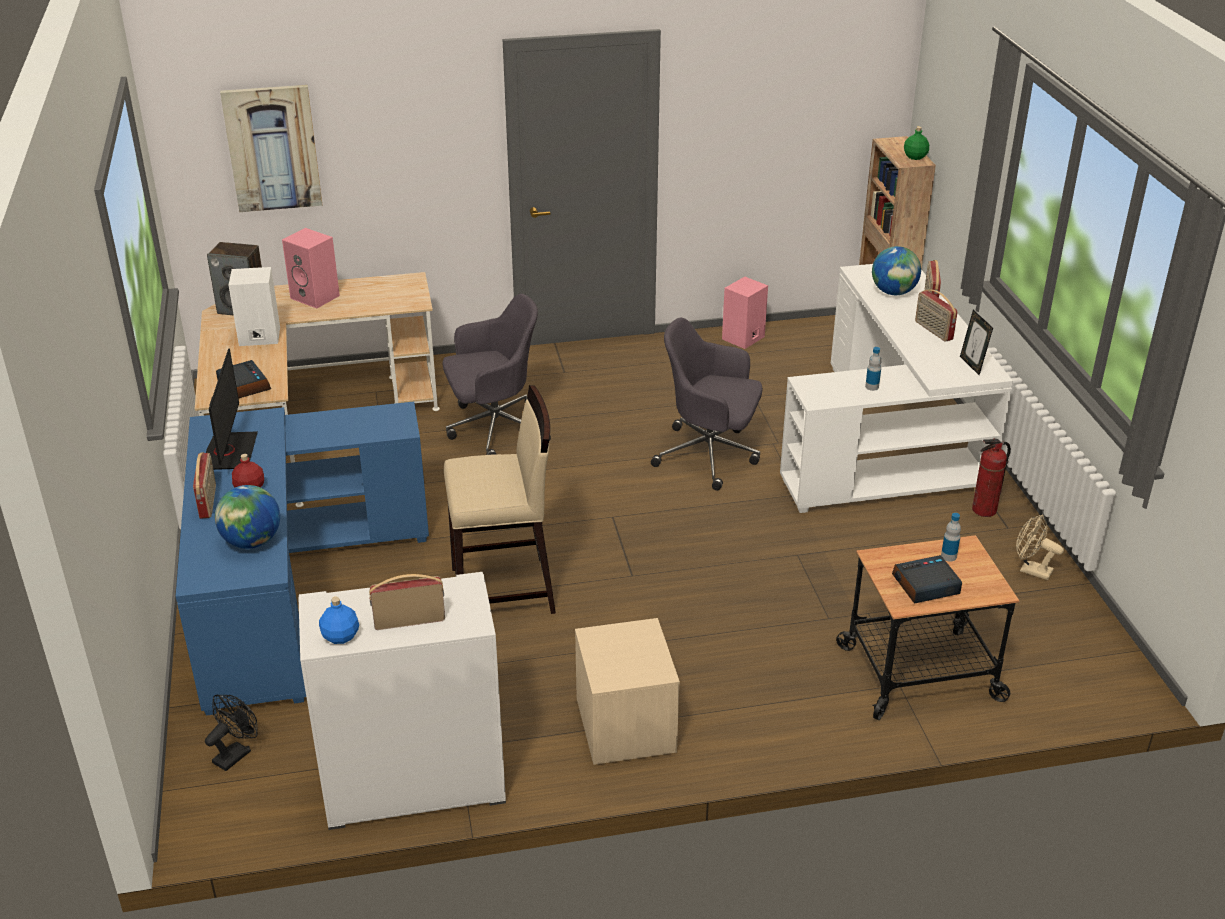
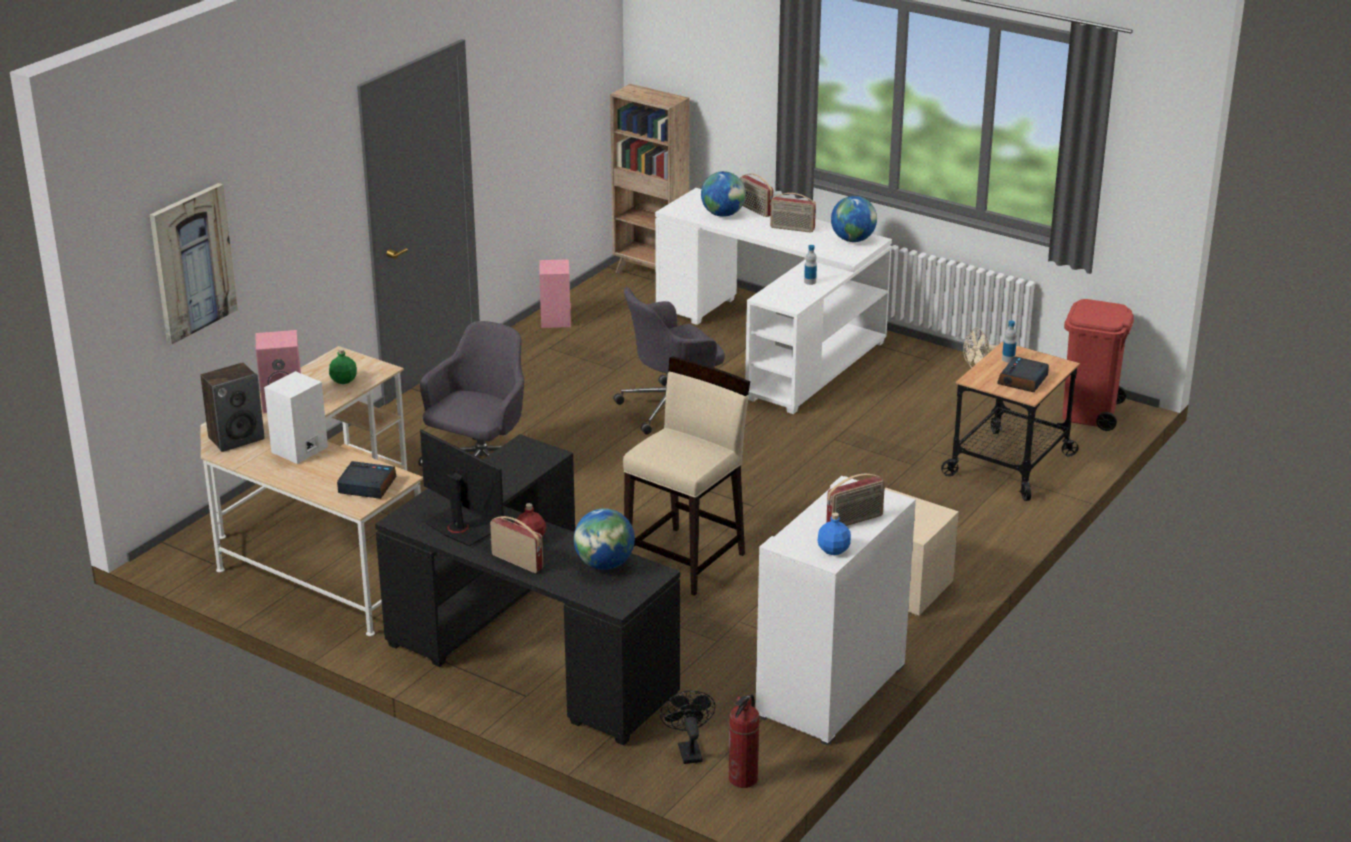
camera: 45 degrees left, 5 degrees down
blue desk [176,402,429,716] -> black desk [375,434,680,745]
radio [369,574,445,630] -> radio turned 150 degrees counterclockwise [826,474,885,526]
green bottle [904,126,929,160] -> green bottle moved to [329,348,357,384]
picture frame [960,310,993,375] -> globe [831,196,877,242]
fire extinguisher [972,439,1011,517] -> fire extinguisher moved to [729,694,760,788]
none -> red trash can [1062,299,1134,431]

